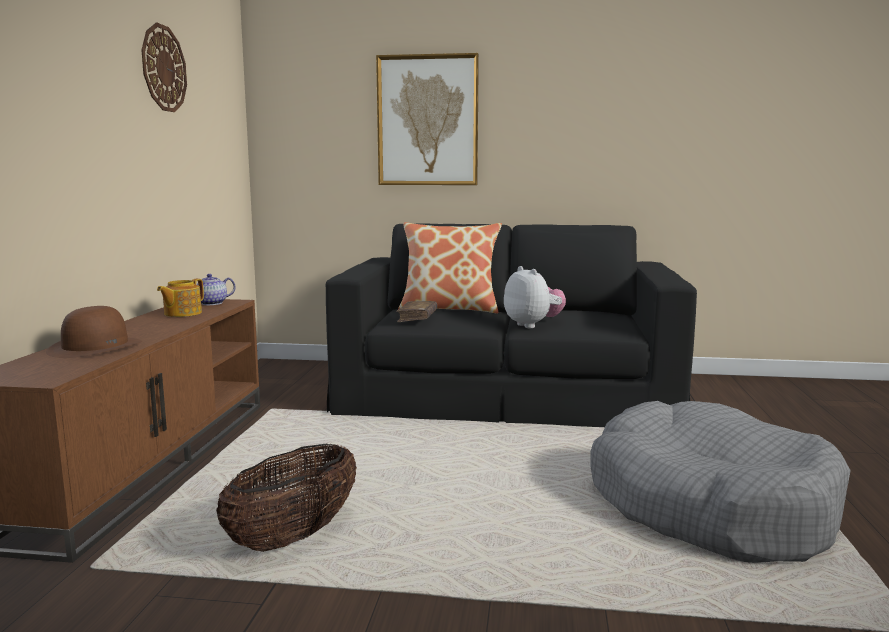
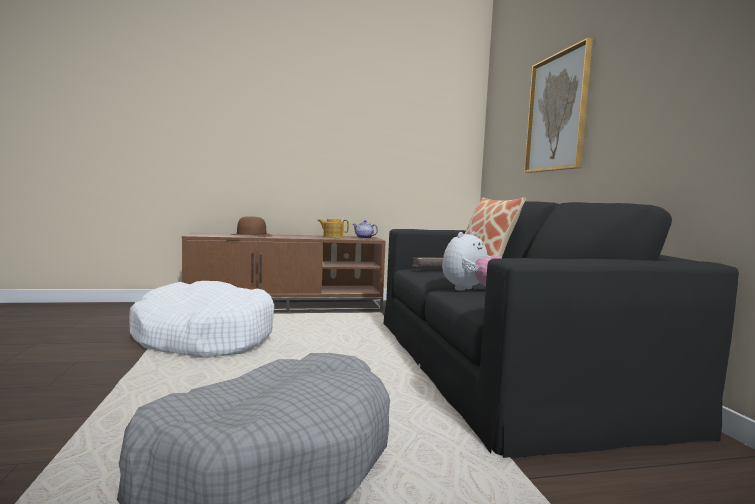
camera: 70 degrees right, 5 degrees down
wall clock [141,23,187,112] -> none
basket [216,444,357,552] -> white dog bed [129,281,274,358]

